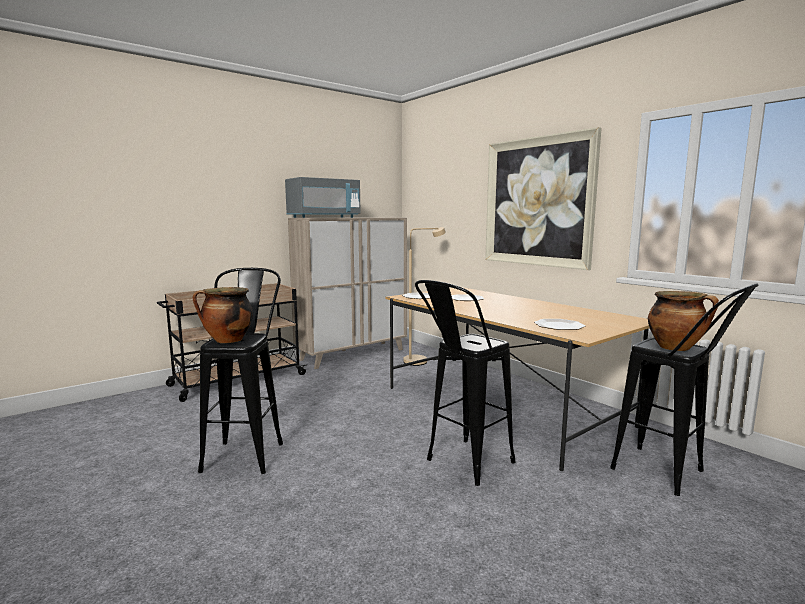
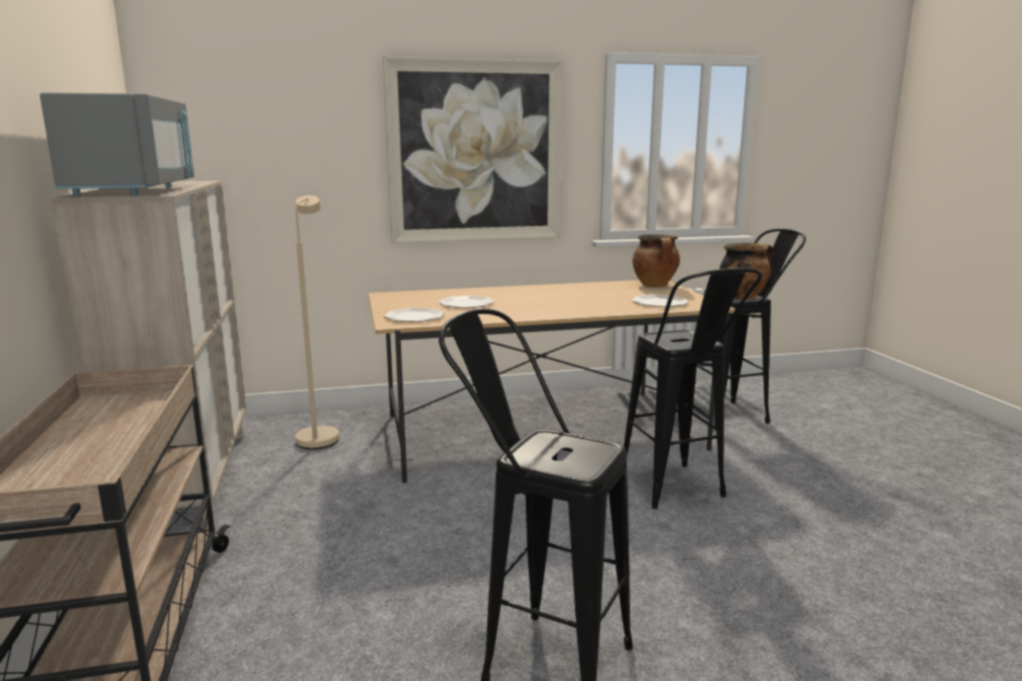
camera: 65 degrees left, 5 degrees up
cooking pot [193,287,253,343] -> cooking pot moved to [632,234,680,287]

